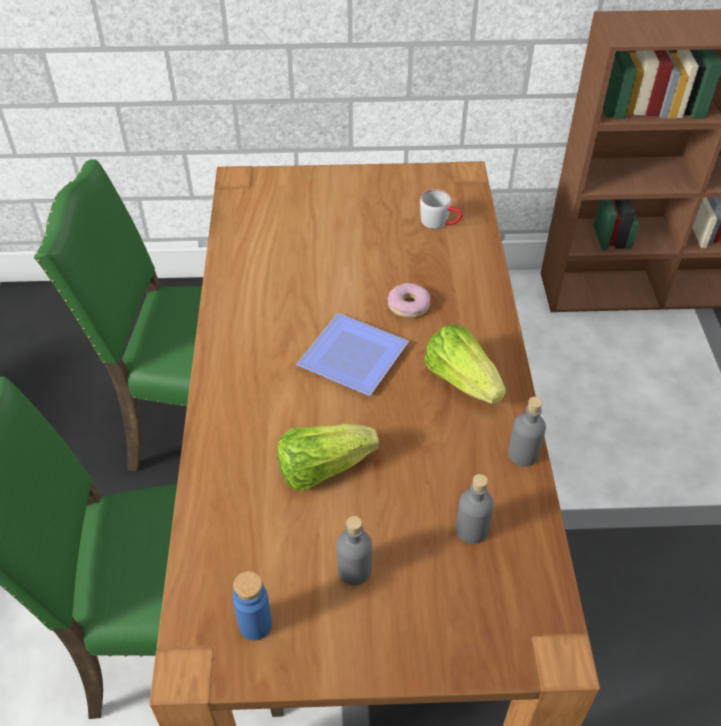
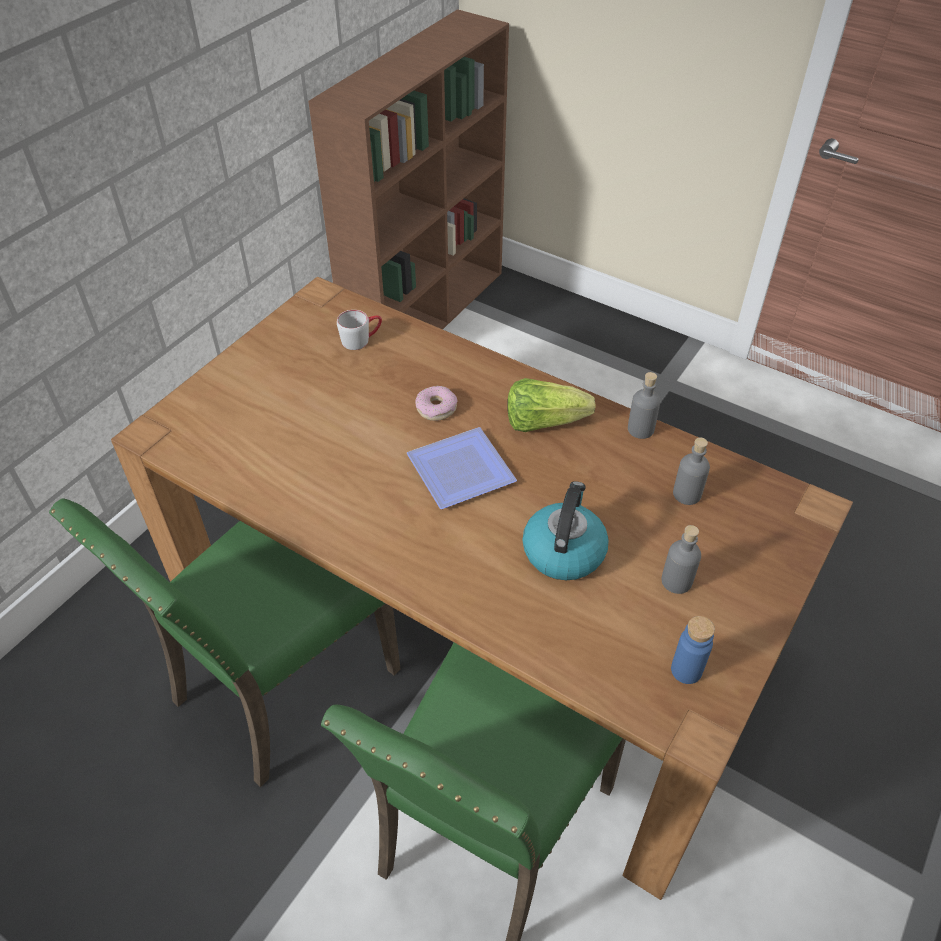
camera: 55 degrees left, 0 degrees up
lettuce [277,424,379,491] -> kettle [523,481,609,580]

